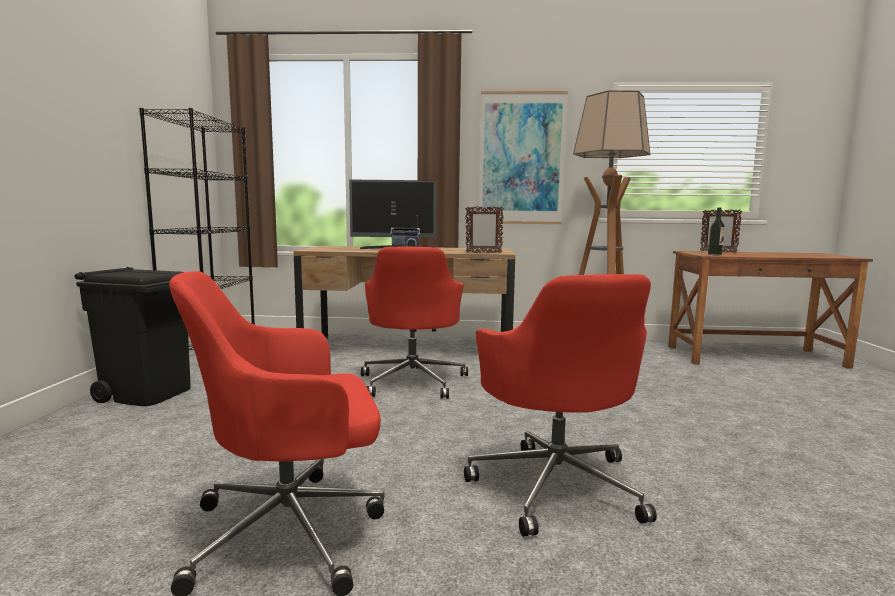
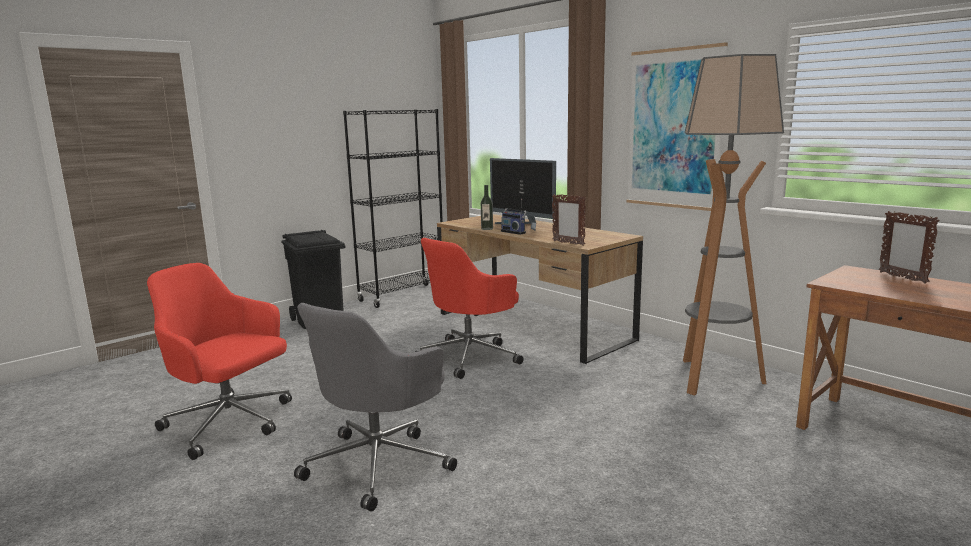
camera: 45 degrees right, 5 degrees up
red office chair [464,274,657,537] -> grey office chair [294,303,457,511]
bottle [708,208,725,255] -> bottle moved to [481,185,493,230]

